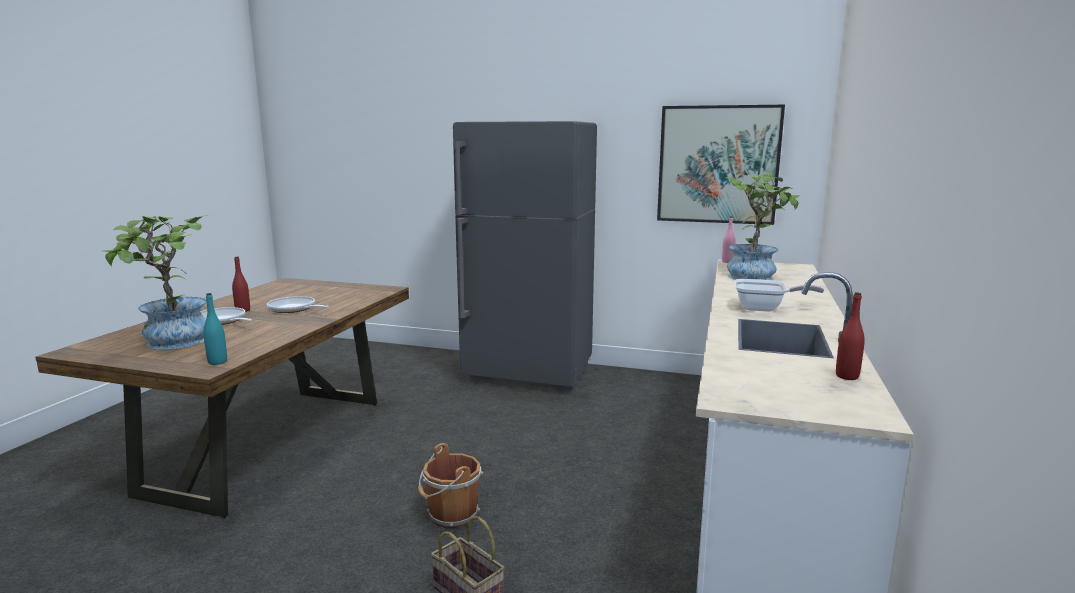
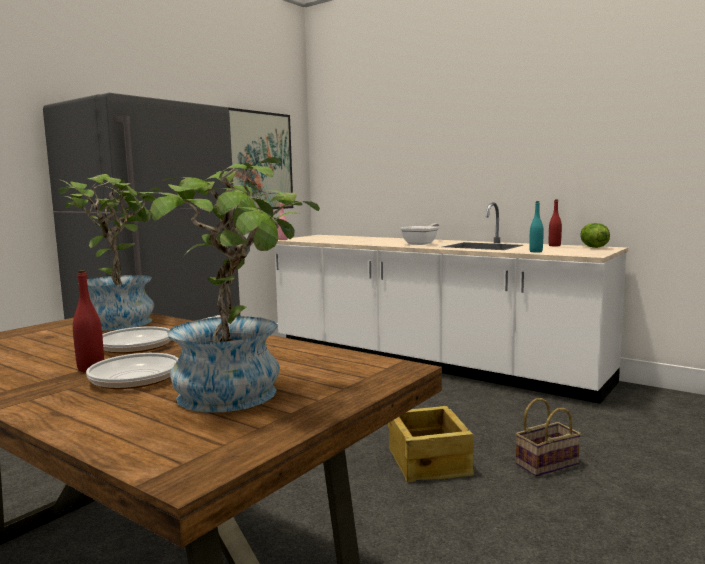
camera: 70 degrees left, 5 degrees down
turquoise bottle [203,293,227,365] -> turquoise bottle moved to [529,201,544,253]
brown bucket [418,443,483,528] -> crate [388,406,474,482]
potted plant [725,173,800,280] -> potted plant moved to [54,174,161,330]
none -> lettuce [581,223,610,248]

